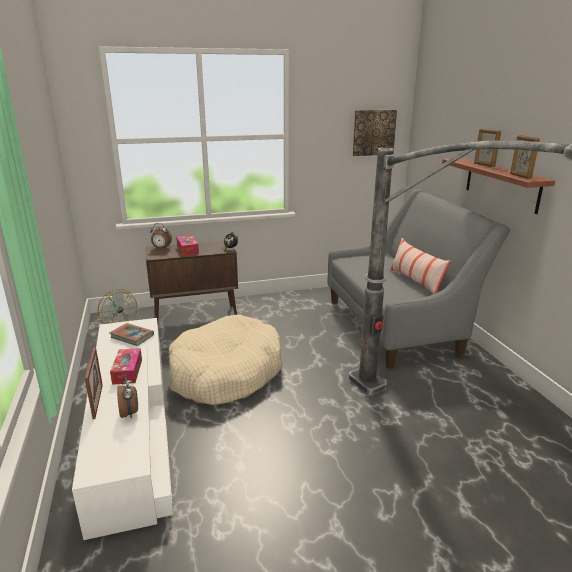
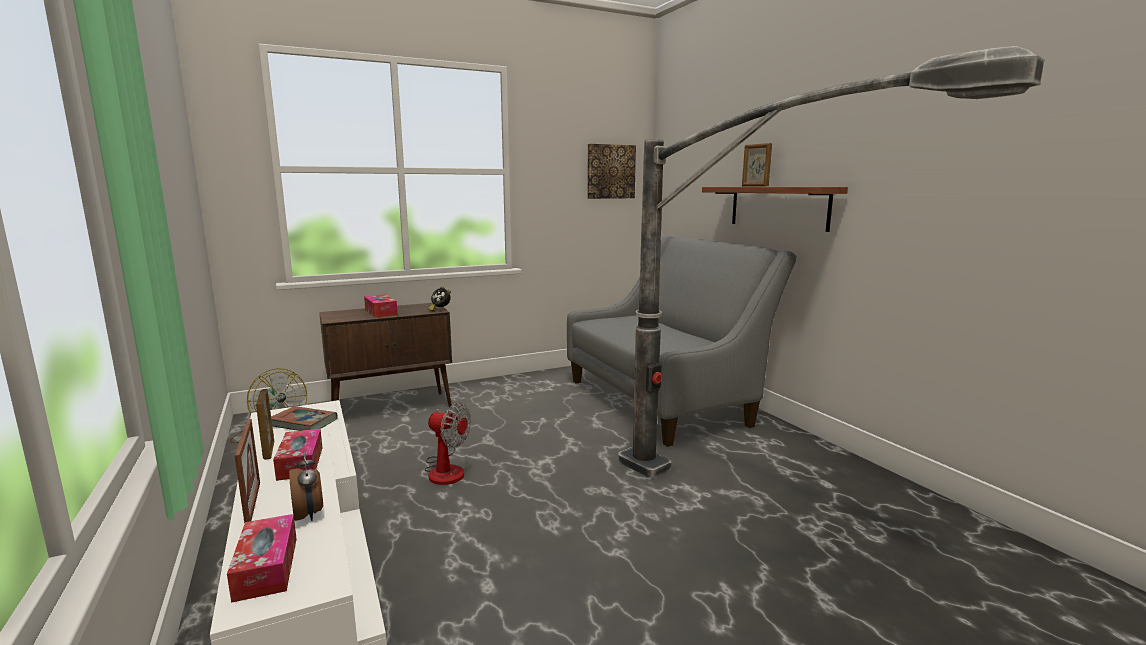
camera: 10 degrees left, 10 degrees down
alarm clock [150,223,172,249] -> none
beige dog bed [169,314,282,405] -> fan [424,403,471,485]
pillow [389,238,451,294] -> none
picture frame [510,135,540,179] -> picture frame moved to [256,389,274,460]
none -> tissue box [227,514,297,603]

